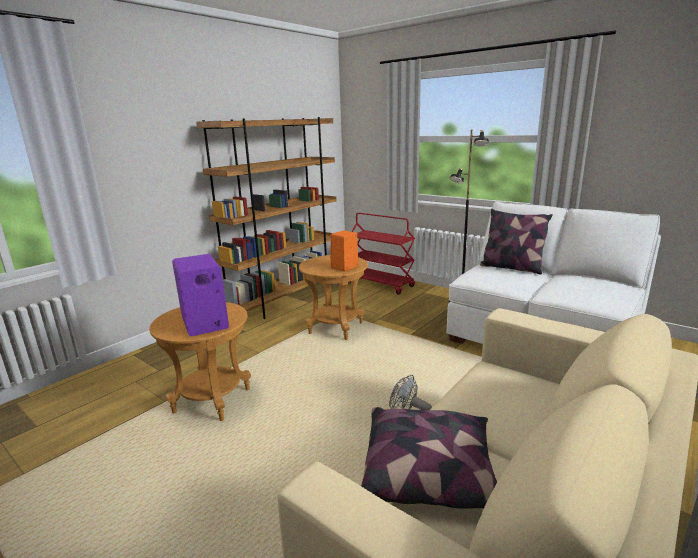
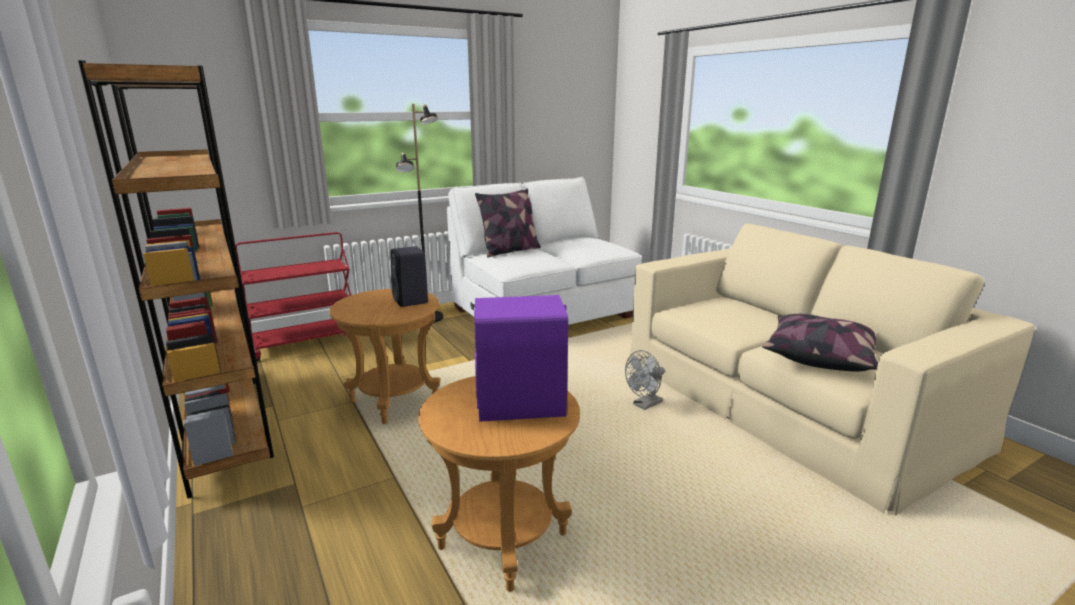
camera: 70 degrees left, 0 degrees up
orange speaker [330,230,359,271] -> black speaker [391,246,428,307]

